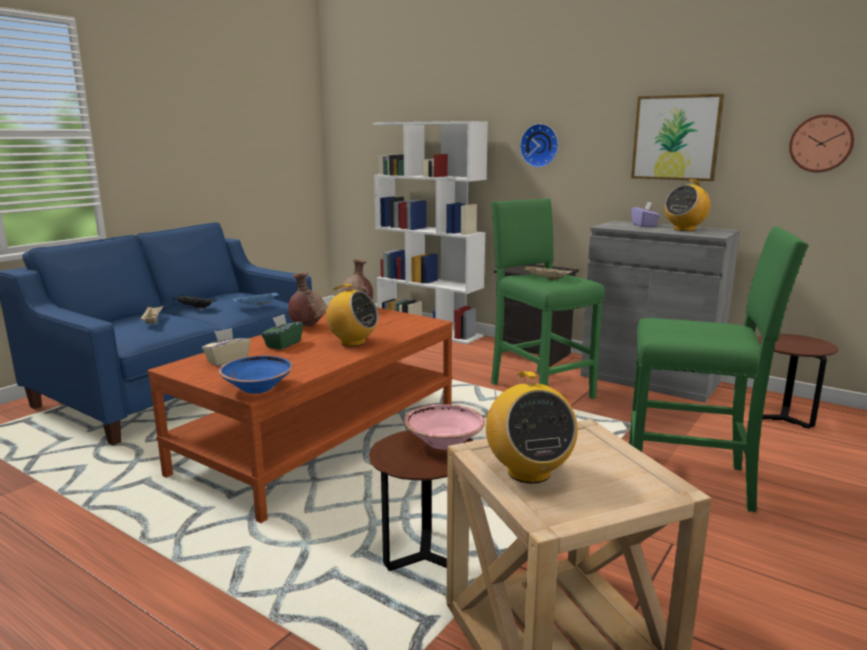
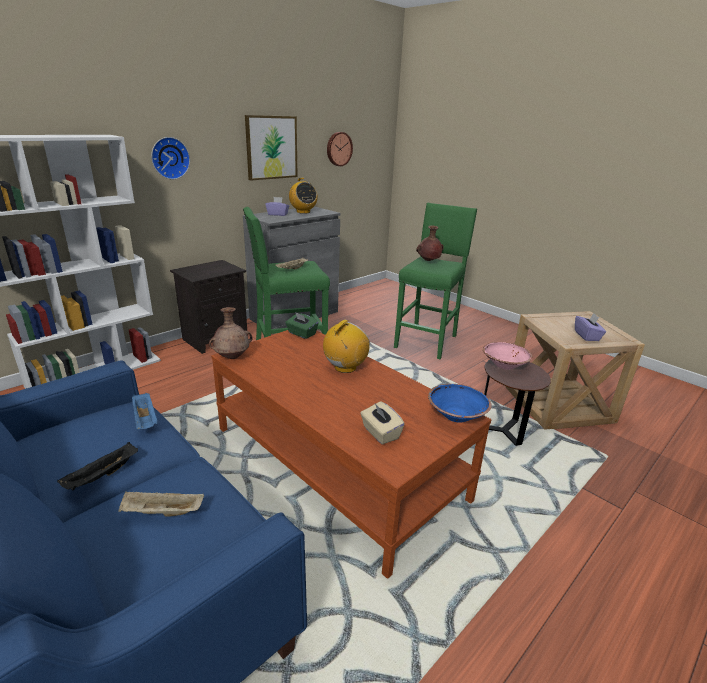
camera: 80 degrees left, 10 degrees up
green tissue box [261,314,303,350] -> green tissue box moved to [285,312,319,339]
brown vase [288,273,326,326] -> brown vase moved to [416,225,444,261]
radio [486,371,578,484] -> purple tissue box [575,313,606,341]
brown side table [757,334,839,428] -> none

